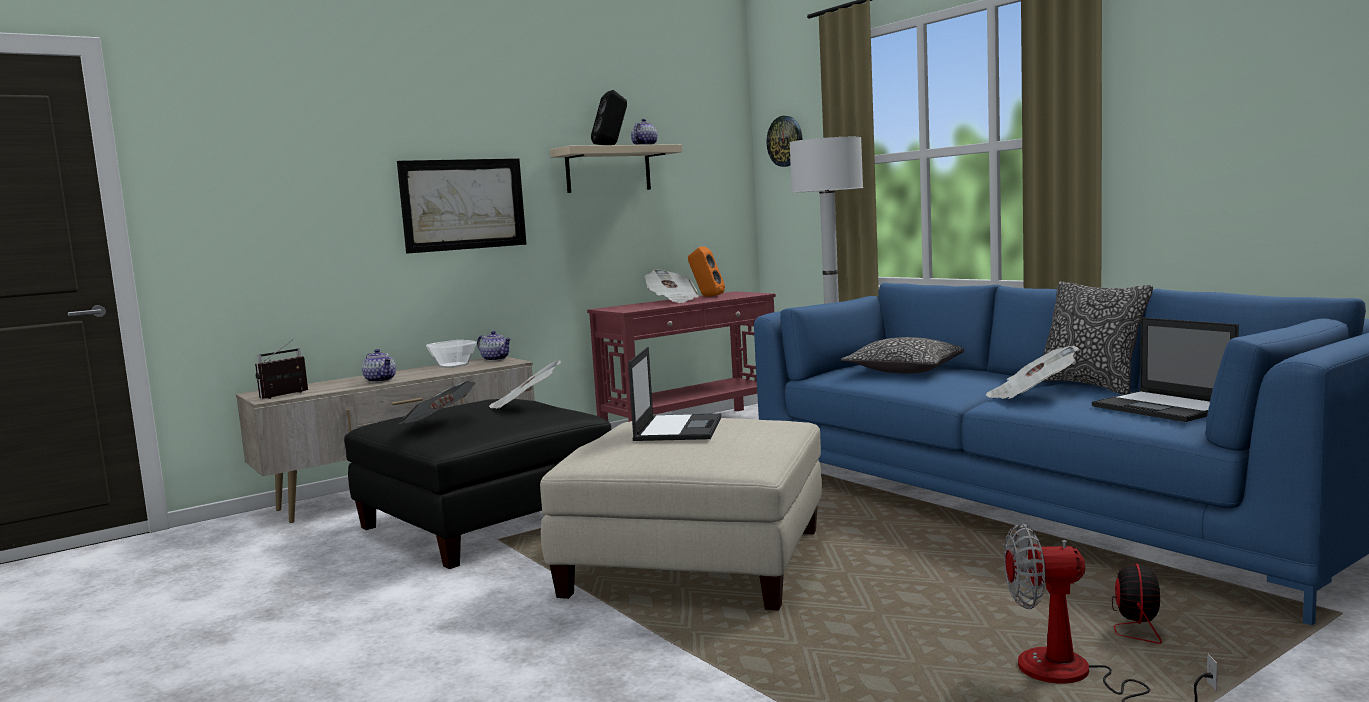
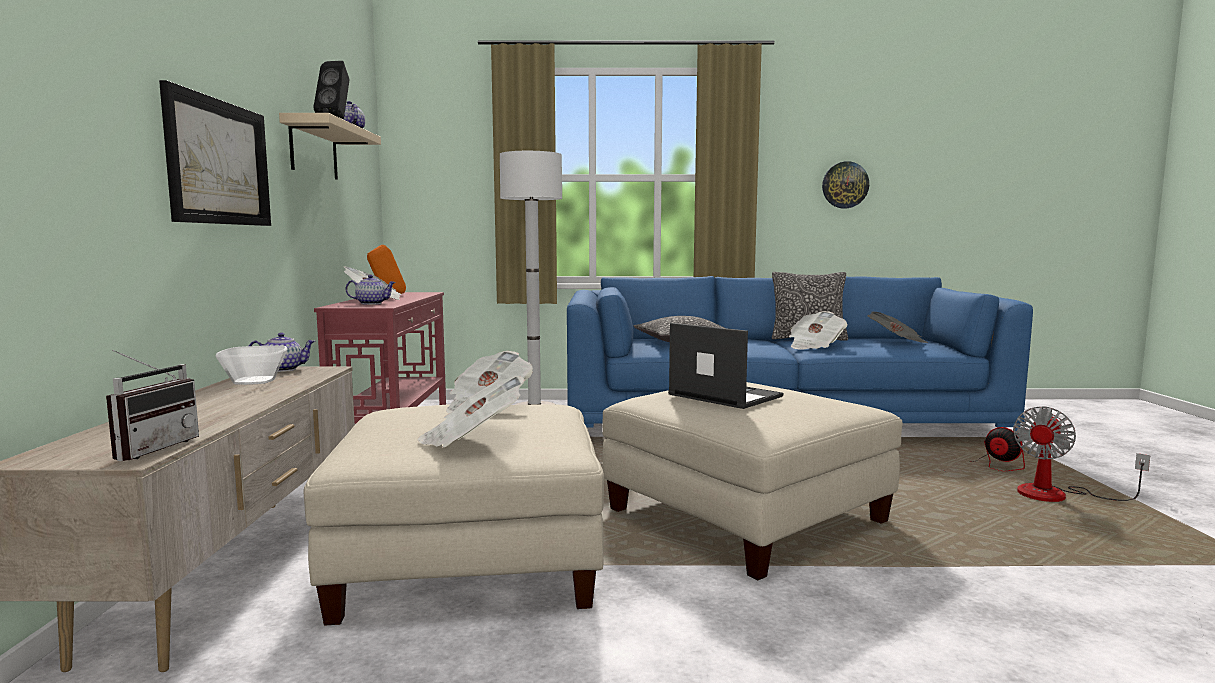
camera: 55 degrees left, 0 degrees up
radio [255,340,308,399] -> radio turned 150 degrees counterclockwise [106,350,199,461]
black ottoman [344,399,611,569] -> beige ottoman [304,404,604,626]
teapot [362,349,396,383] -> teapot moved to [346,275,396,305]
wall clock [767,116,803,167] -> wall clock moved to [822,161,869,208]
laptop [1092,317,1239,422] -> newspaper [867,312,928,343]

